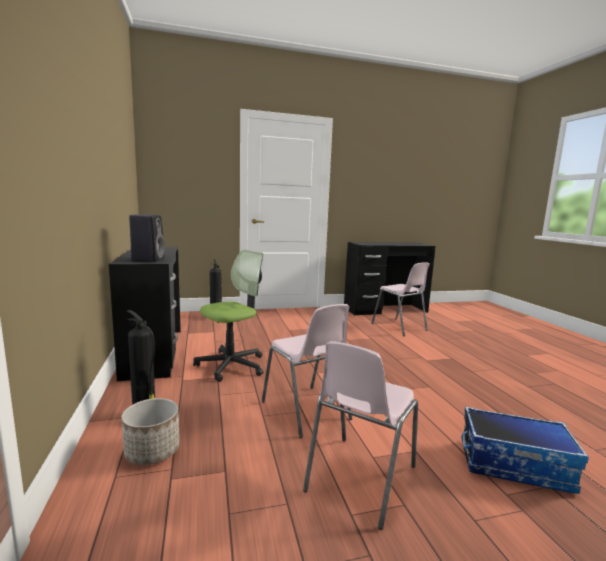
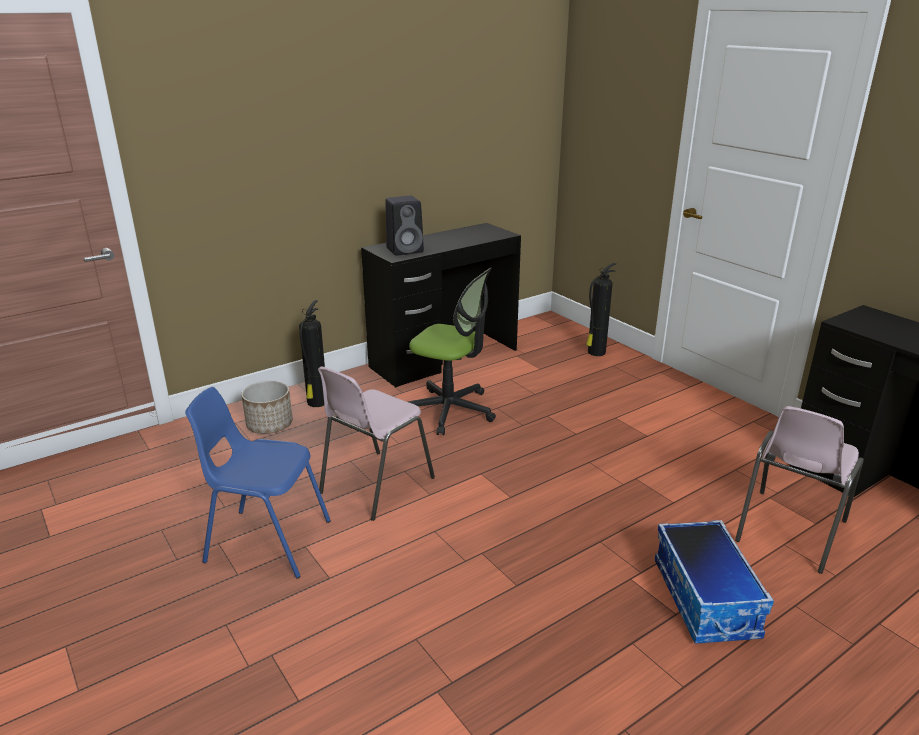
camera: 70 degrees right, 15 degrees up
pink chair [303,341,418,530] -> blue chair [185,387,331,578]
storage box [461,407,589,494] -> storage box moved to [655,520,774,644]

